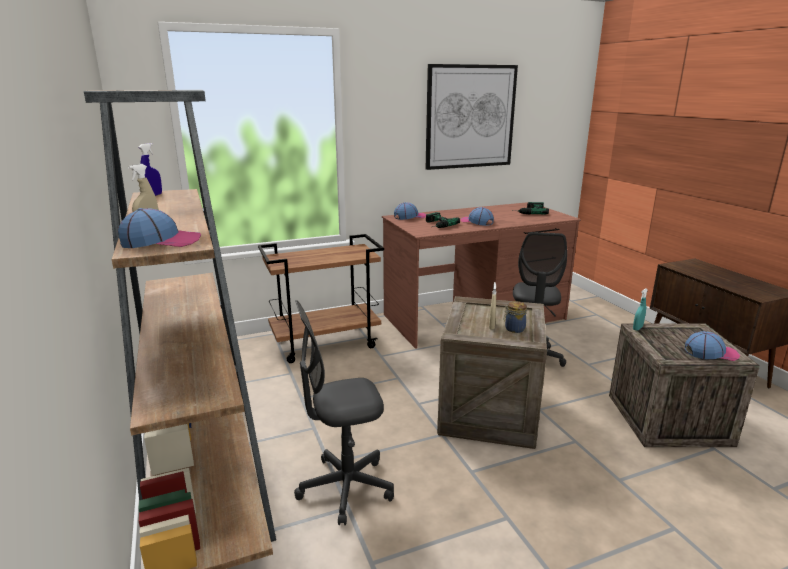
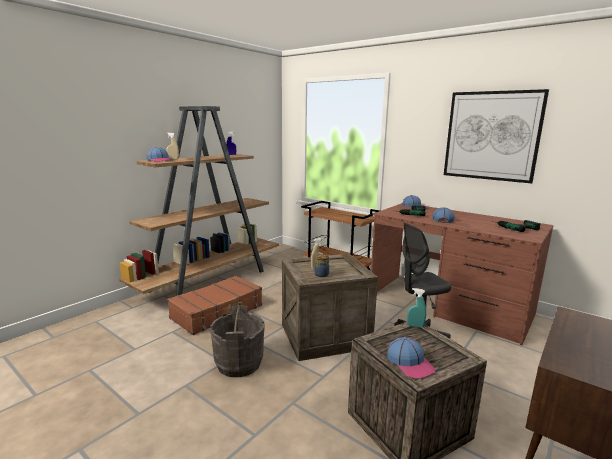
camera: 60 degrees right, 5 degrees down
grey office chair [294,300,394,525] -> brown suitcase [167,275,262,335]
none -> grey bucket [210,305,265,377]

